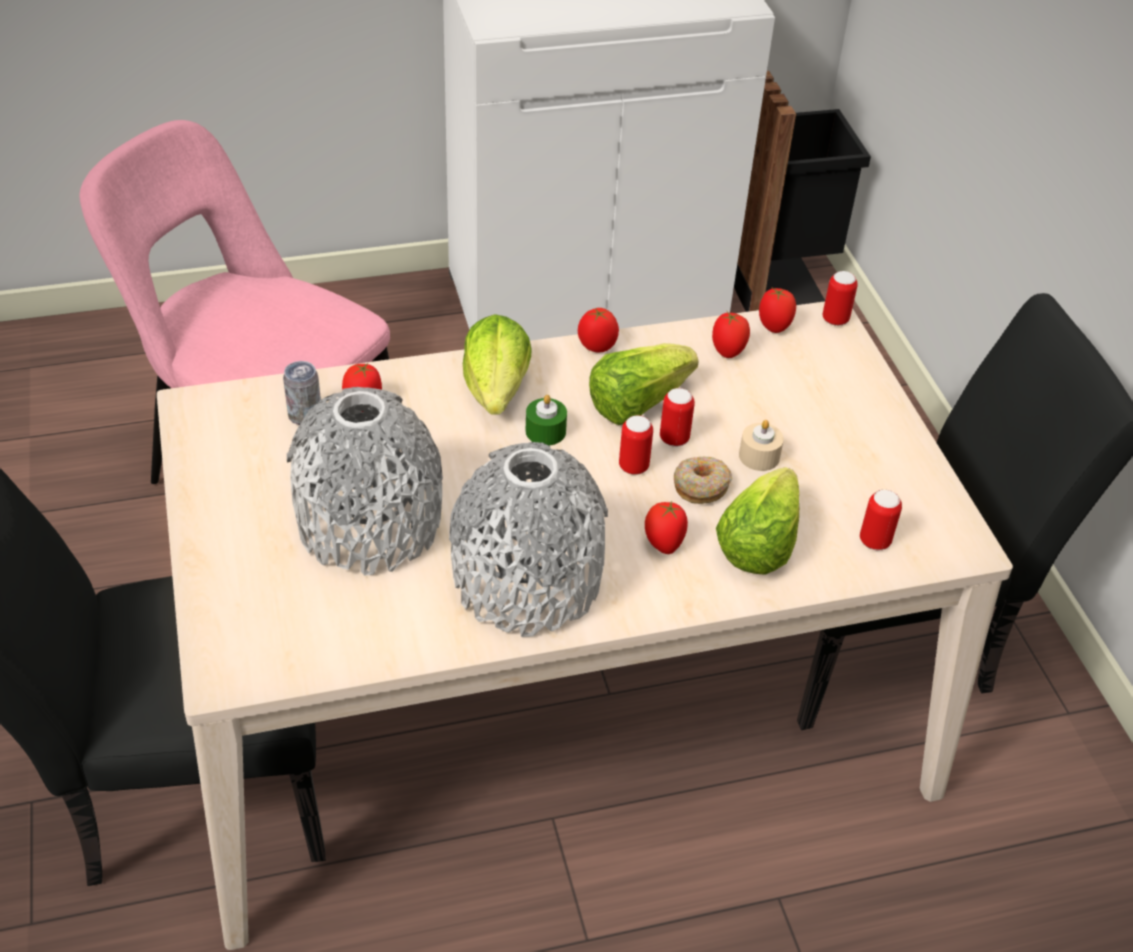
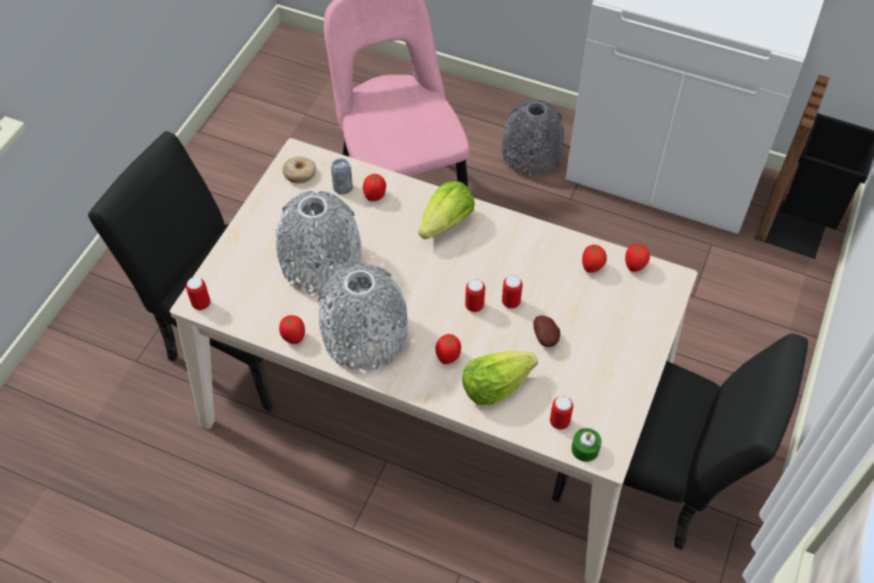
camera: 40 degrees right, 10 degrees up
green candle [525,395,567,446] -> green candle moved to [571,428,602,462]
tomato [578,308,619,352] -> tomato moved to [279,315,305,344]
lettuce [589,343,699,425] -> none
donut [674,457,732,504] -> donut moved to [283,156,316,184]
beige candle [739,420,784,471] -> potato [533,315,560,347]
can [823,271,858,326] -> can moved to [186,277,210,310]
none -> grey vase [502,99,564,177]

